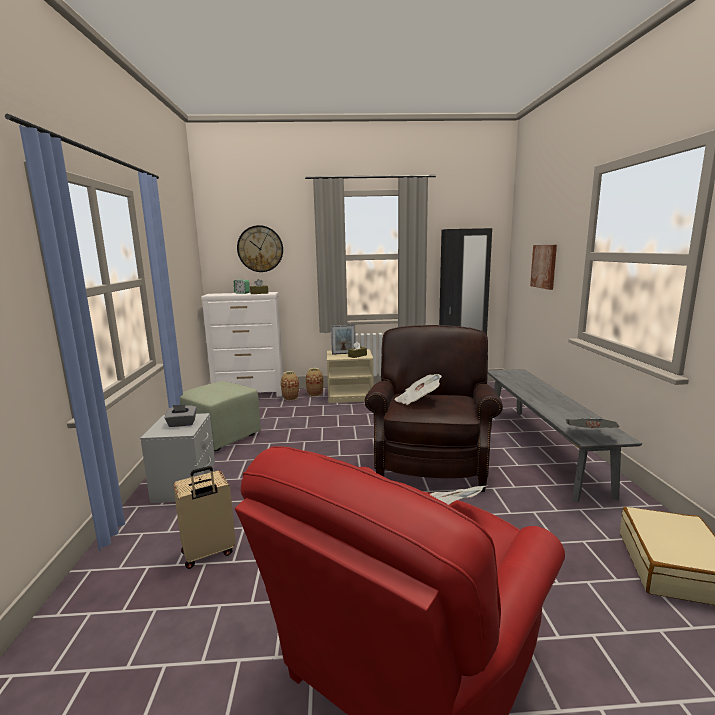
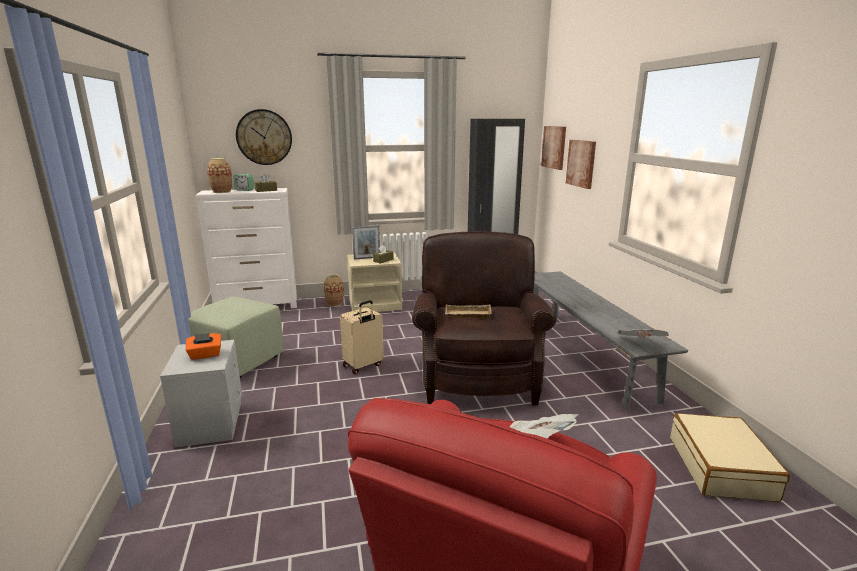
camera: 10 degrees left, 5 degrees up
grey tissue box [165,404,197,427] -> orange tissue box [185,333,221,360]
beige suitcase [173,466,236,569] -> beige suitcase moved to [340,300,384,374]
vase [281,371,299,401] -> vase moved to [207,158,232,193]
newspaper [395,374,442,405] -> beige tray [445,304,492,319]
none -> picture [541,126,566,170]

